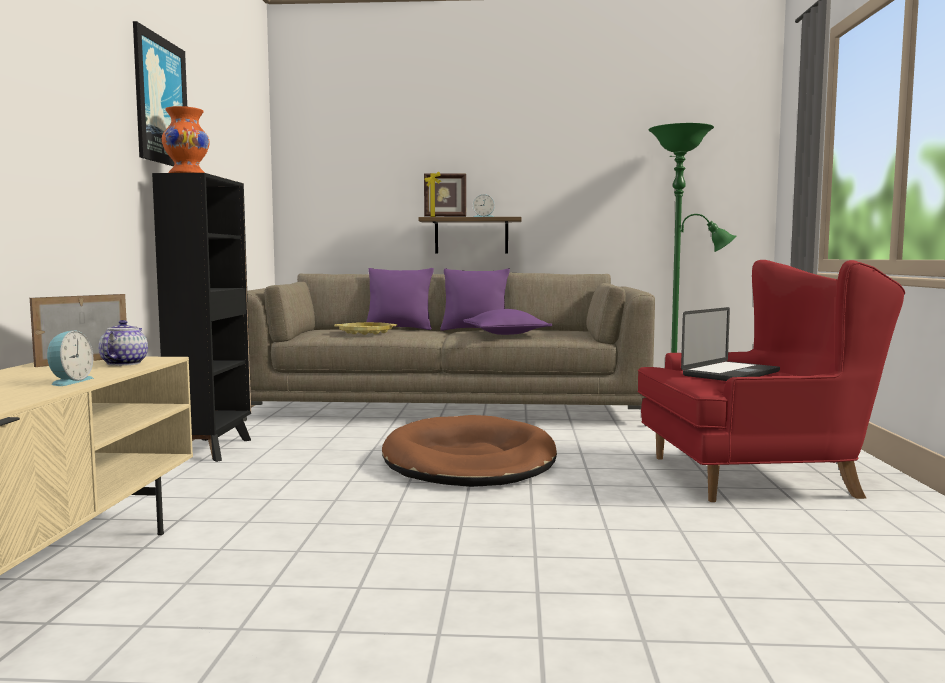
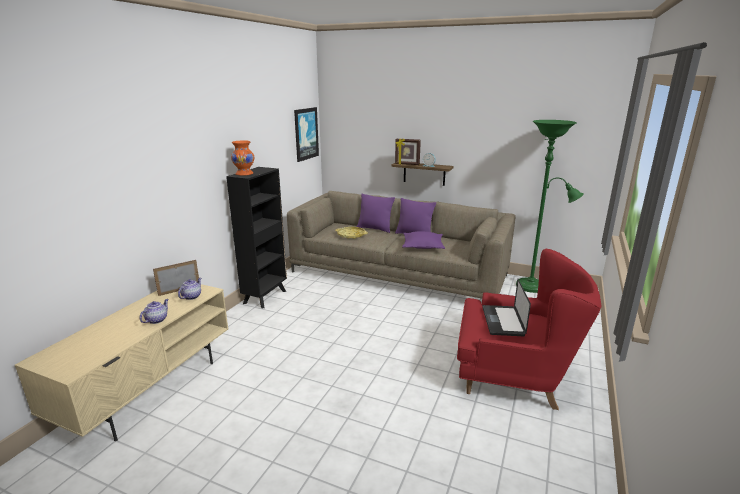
camera: 20 degrees right, 15 degrees up
alarm clock [47,331,94,386] -> teapot [140,299,169,324]
picture [133,21,187,166] -> picture moved to [294,107,319,162]
brown dog bed [382,415,557,487] -> none
laptop [681,307,780,381] -> laptop turned 120 degrees clockwise [482,279,531,336]

